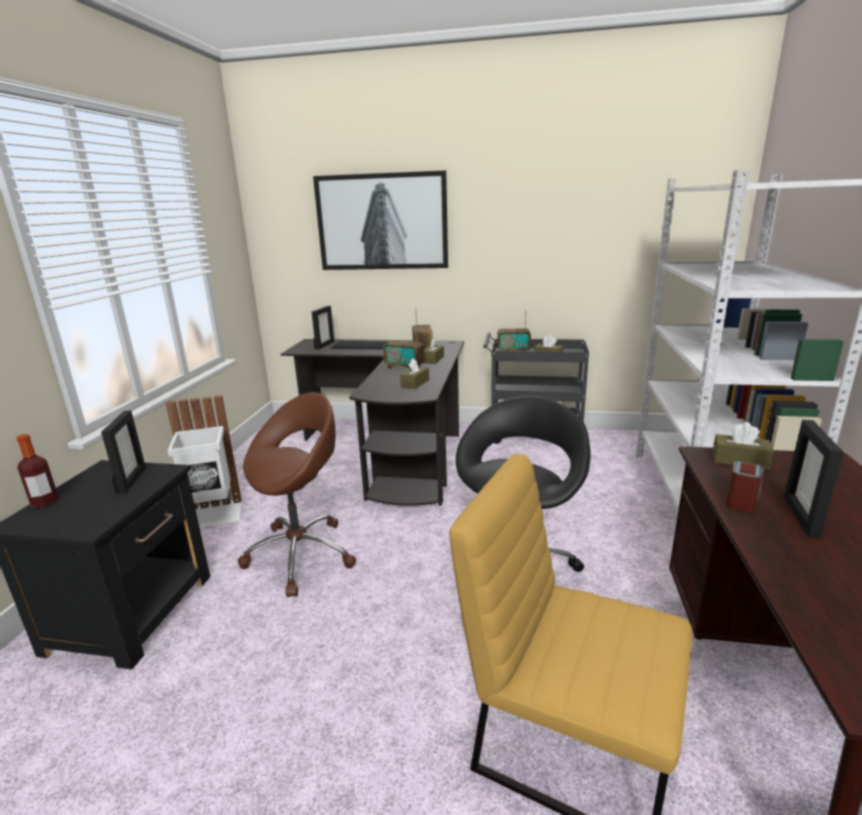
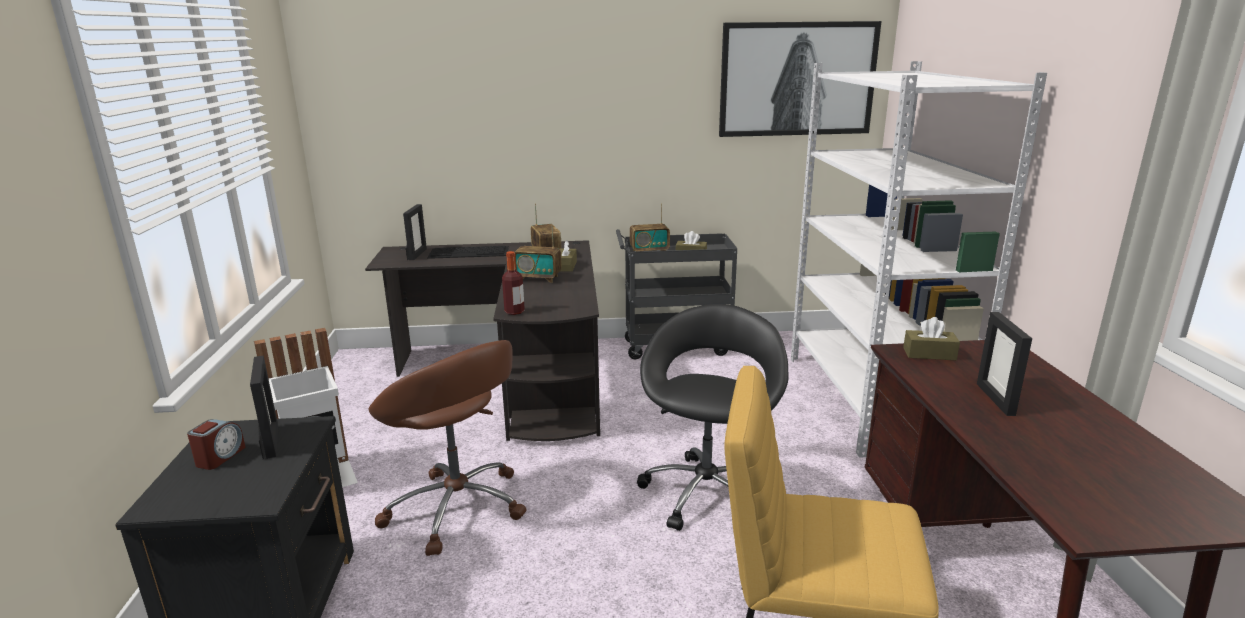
camera: 15 degrees left, 0 degrees up
bottle [17,434,59,508] -> bottle moved to [502,251,525,315]
brown office chair [238,392,356,597] -> brown office chair turned 90 degrees clockwise [369,340,527,556]
picture [313,170,448,270] -> picture moved to [719,21,881,137]
brown tissue box [400,358,429,389] -> none
alarm clock [726,461,763,513] -> alarm clock moved to [187,419,246,470]

